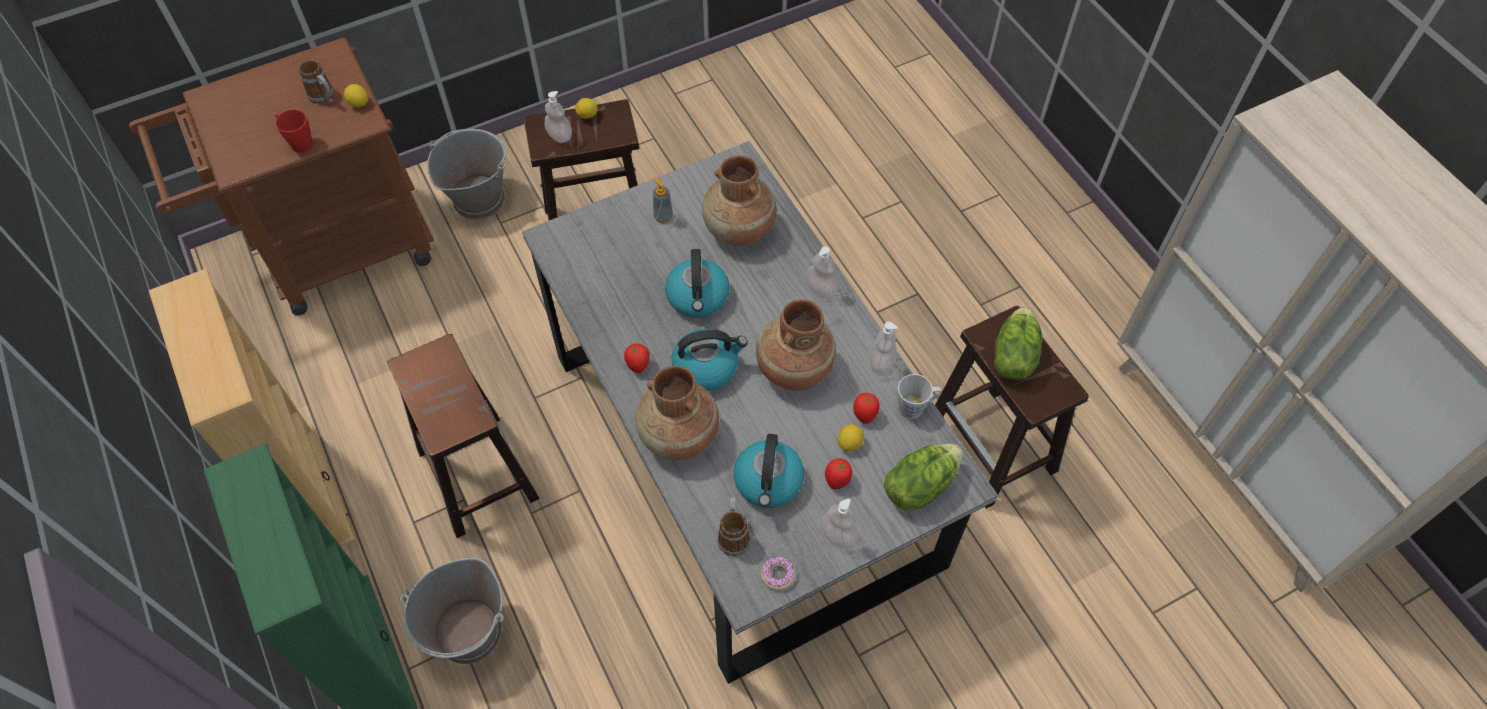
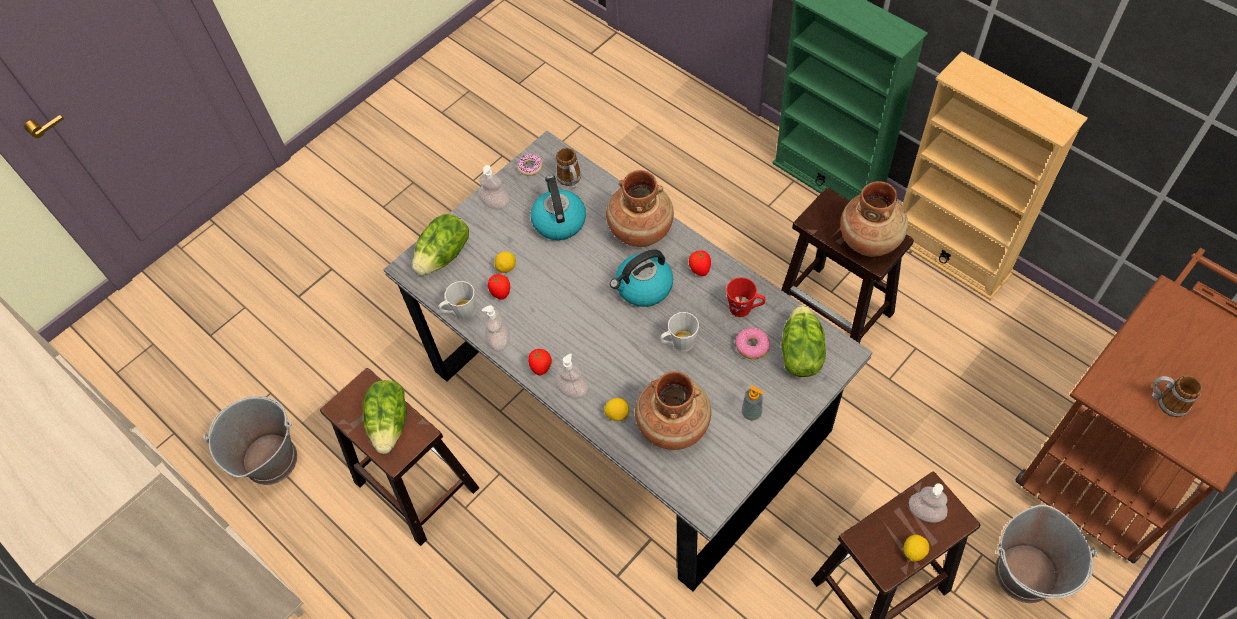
camera: 165 degrees right, 0 degrees up
red mug [275,109,313,153] -> red mug moved to [726,277,766,317]
lemon [344,84,368,107] -> lemon moved to [604,398,629,421]
grey bucket [400,558,503,664] -> grey bucket moved to [203,396,297,485]
kettle [665,249,730,318] -> grey mug [660,312,699,352]
brown vase [756,299,836,391] -> brown vase moved to [840,181,908,257]
tomato [825,458,852,489] -> tomato moved to [528,349,552,376]
none -> donut [735,327,770,359]
none -> lettuce [781,305,826,377]

